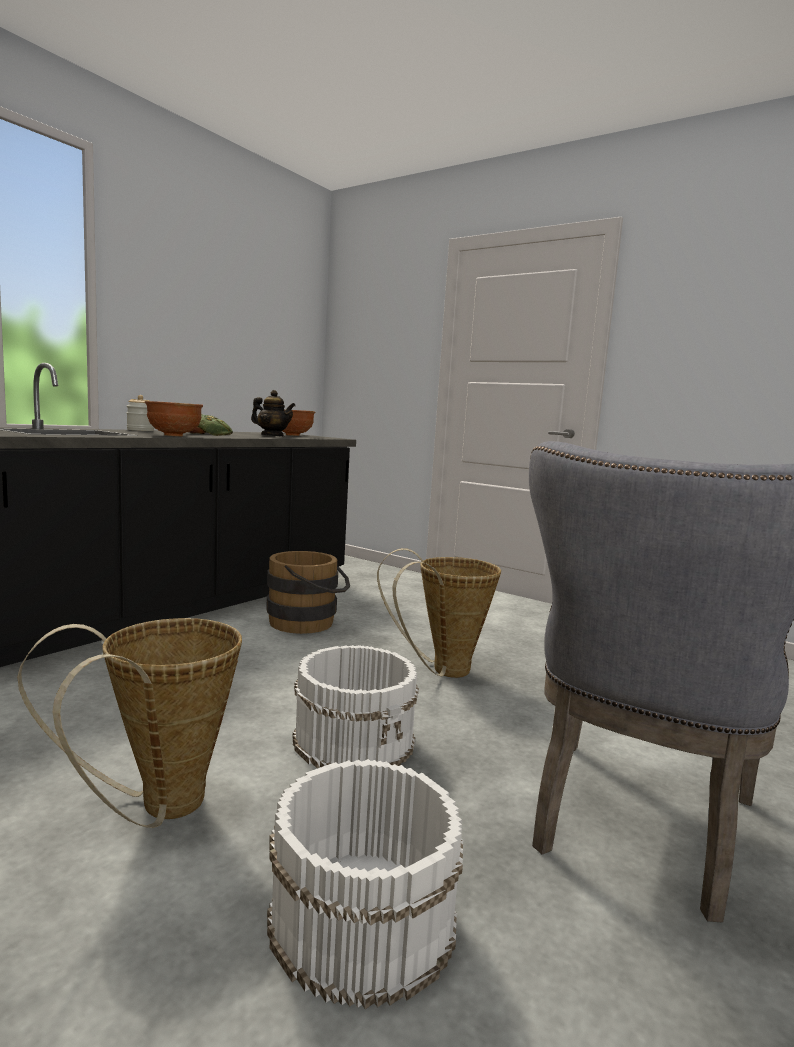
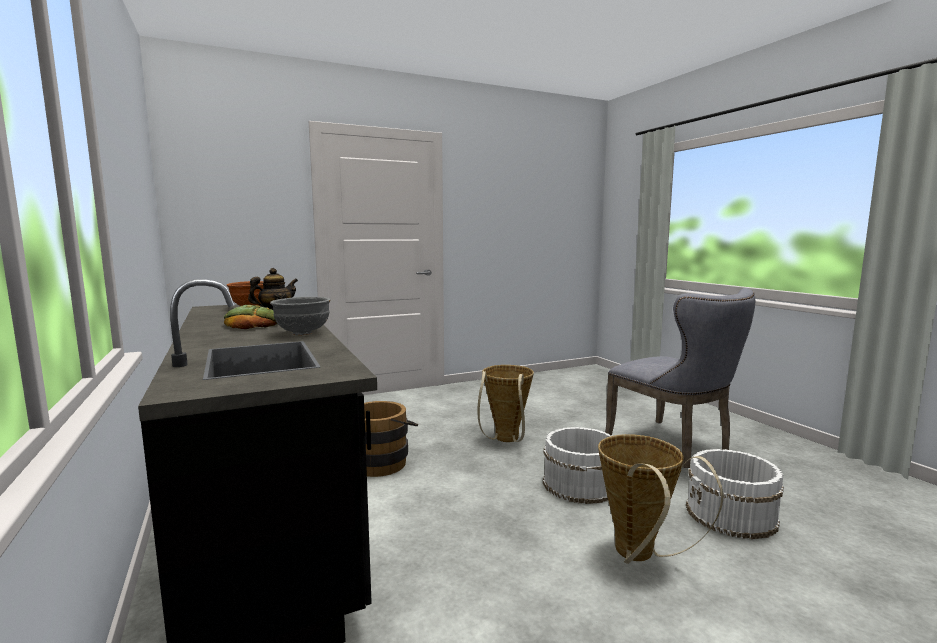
camera: 60 degrees left, 0 degrees up
jar [127,395,154,431] -> none
brown bowl [145,401,203,436] -> grey bowl [270,297,331,335]

